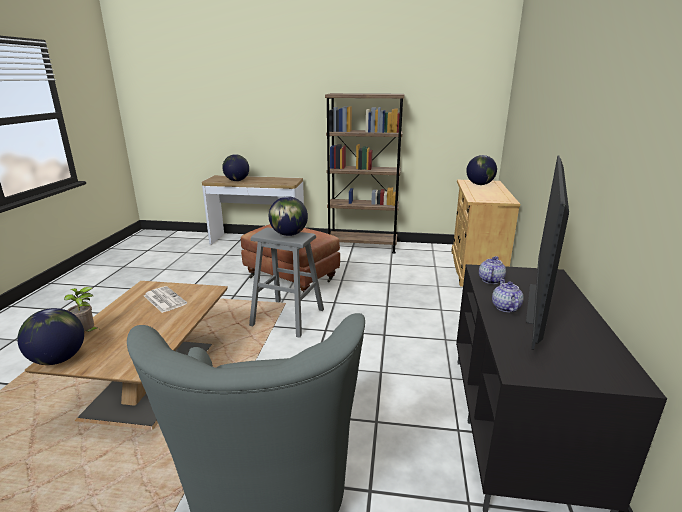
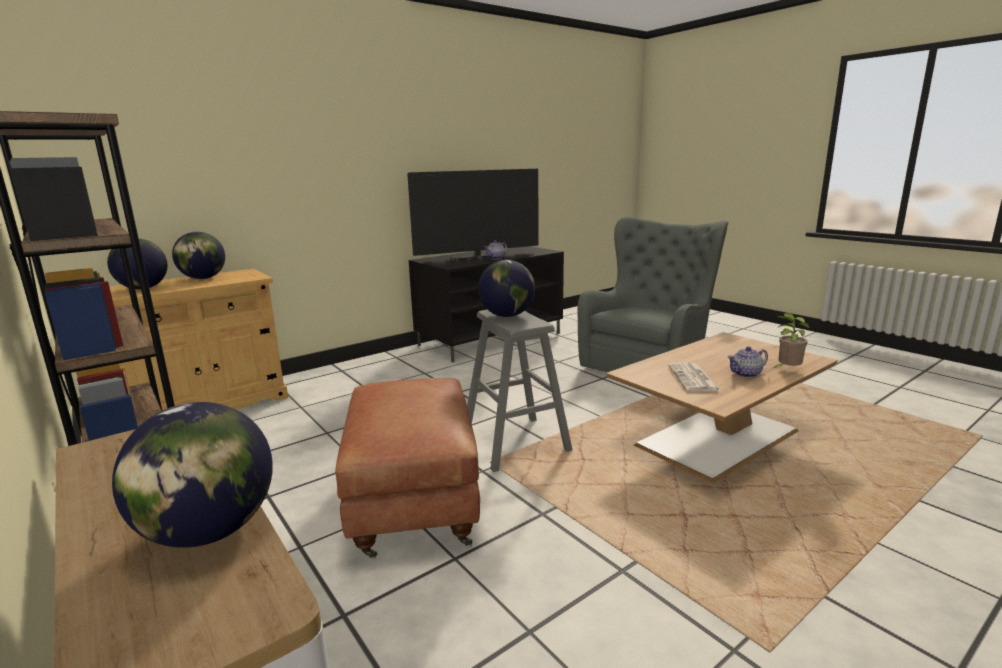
camera: 135 degrees left, 5 degrees down
globe [17,308,84,365] -> globe moved to [172,232,225,279]
teapot [479,256,506,284] -> teapot moved to [728,346,768,378]

